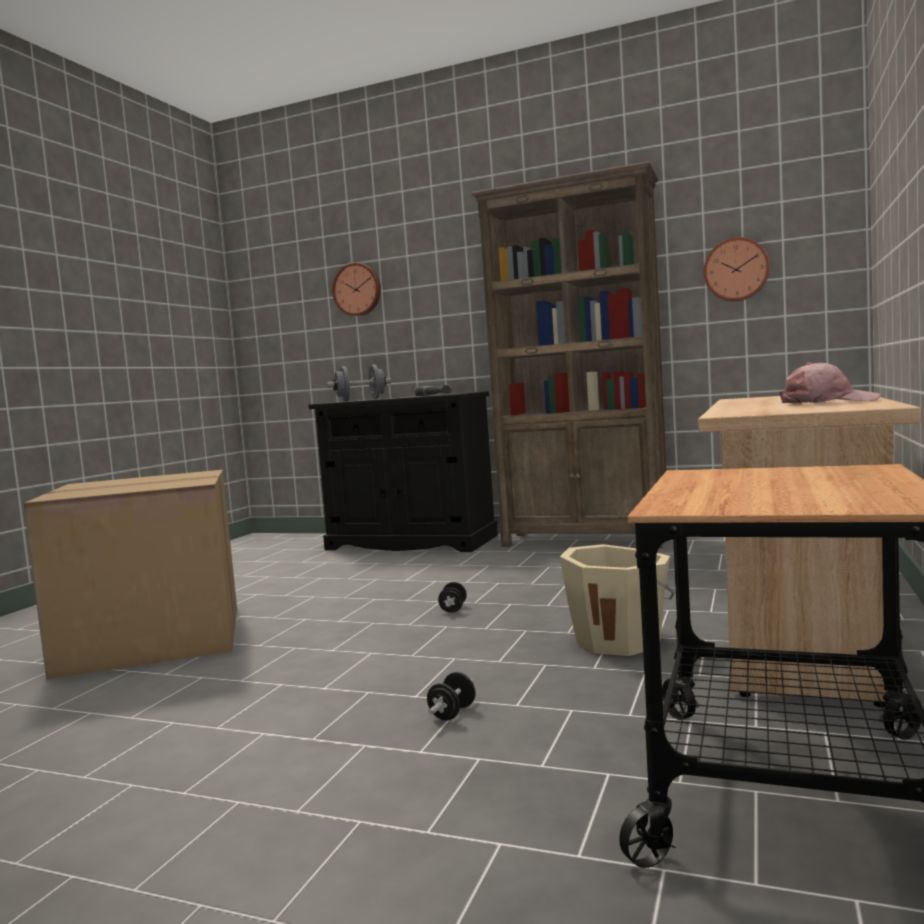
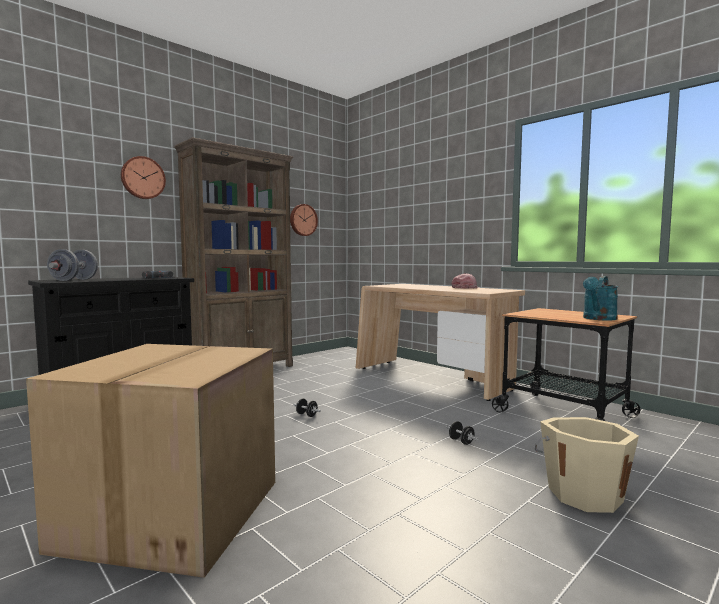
camera: 65 degrees left, 0 degrees up
wall clock [332,263,381,316] -> wall clock moved to [121,156,166,199]
beige bucket [560,544,674,656] -> beige bucket moved to [535,417,639,513]
none -> turquoise watering can [583,276,618,320]

